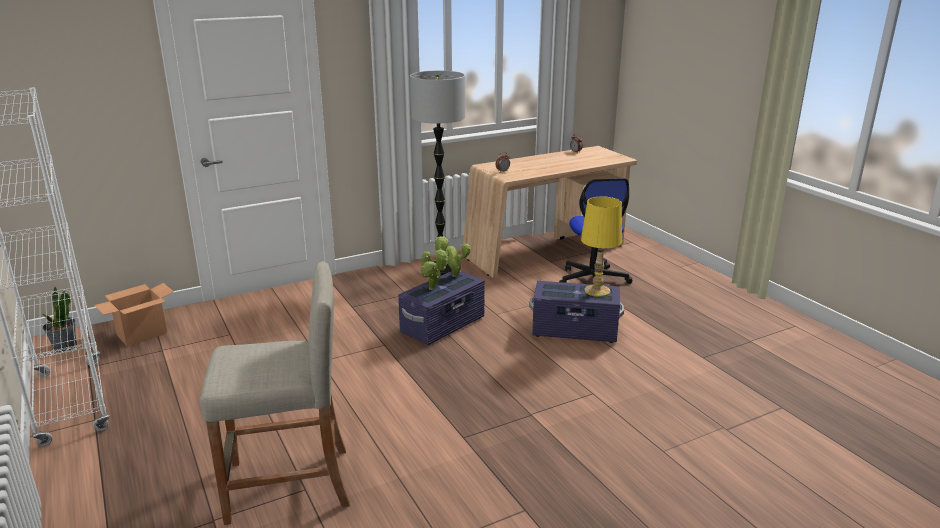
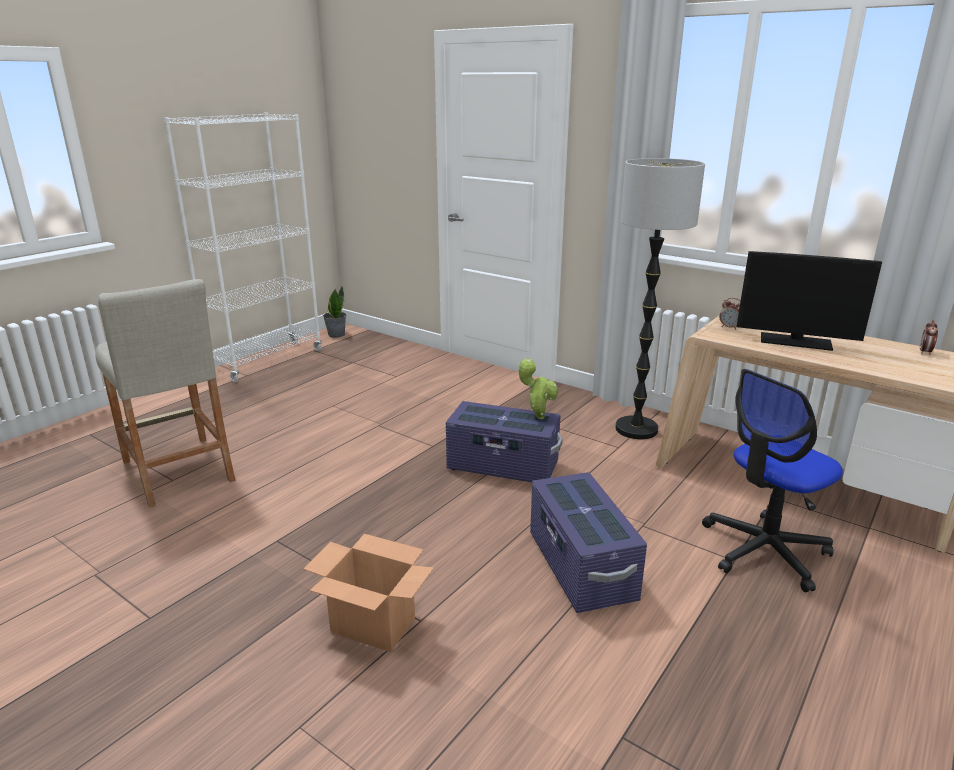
camera: 65 degrees right, 0 degrees up
cardboard box [94,283,174,346] -> cardboard box moved to [304,534,434,652]
potted plant [420,248,448,290] -> none
yellow table lamp [581,196,622,297] -> none
none -> monitor [737,251,882,351]

